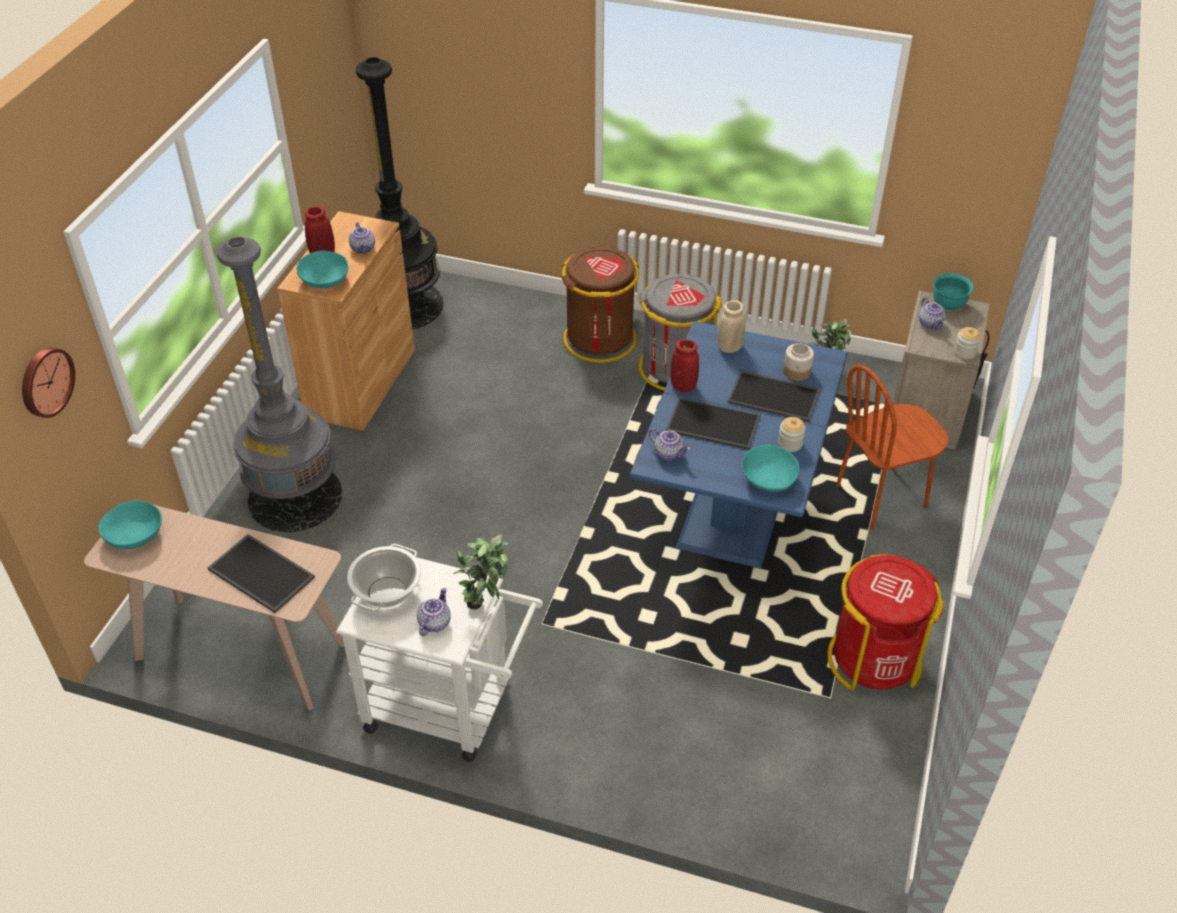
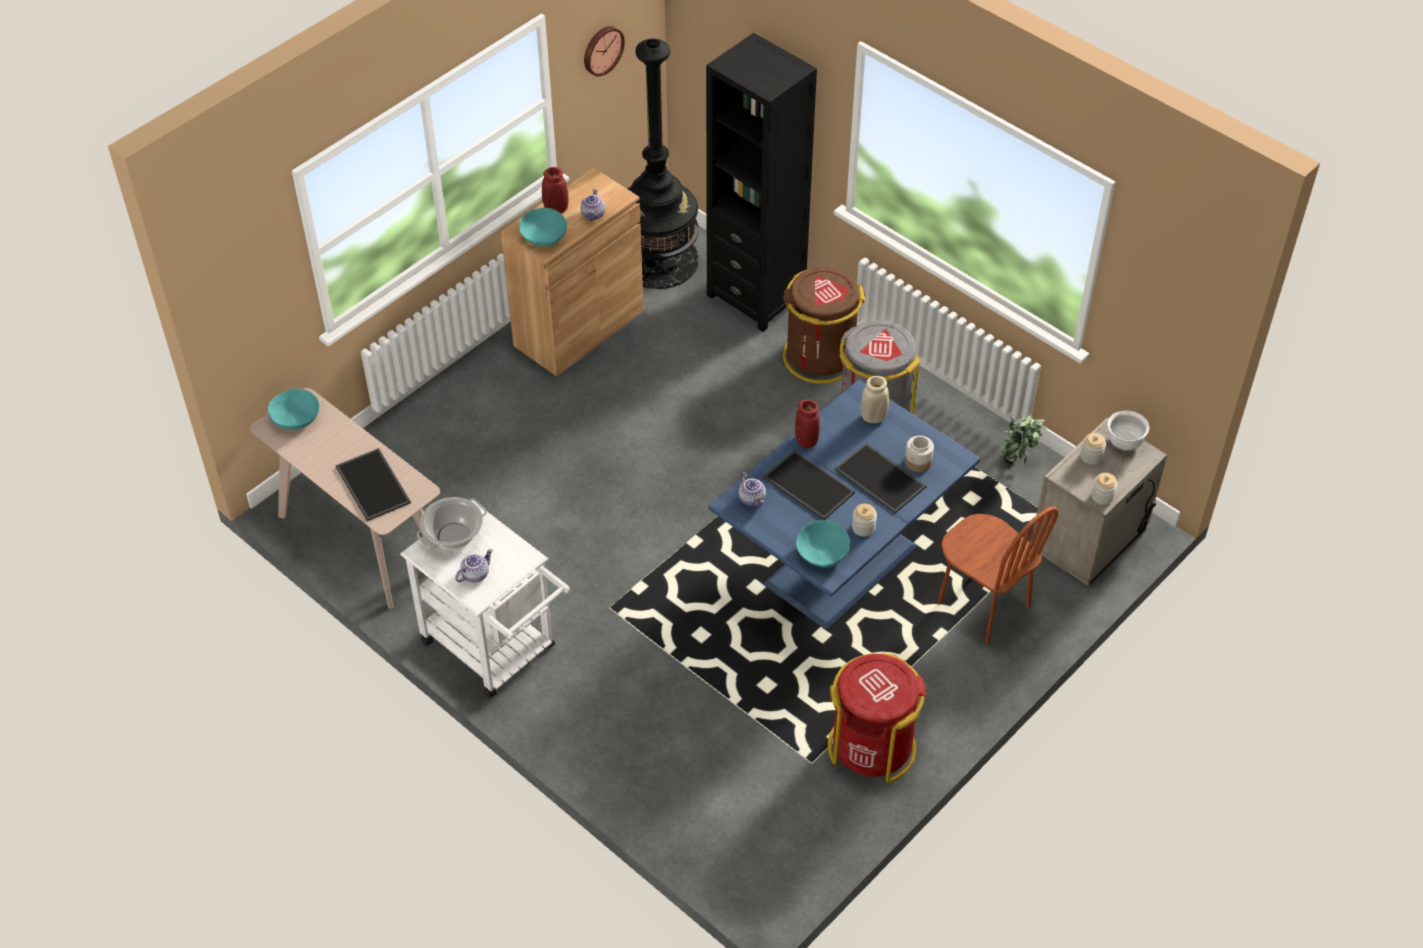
camera: 25 degrees right, 5 degrees up
wall clock [22,347,75,418] -> wall clock moved to [584,26,625,76]
grey floor lamp [217,236,342,532] -> none
potted plant [453,534,509,609] -> none
brown chair [836,365,949,530] -> brown chair turned 135 degrees counterclockwise [938,507,1058,644]
teapot [919,298,946,330] -> jar [1080,433,1106,465]
turquoise bowl [933,273,974,310] -> white bowl [1107,411,1149,450]
none -> black bookcase [706,33,817,332]

